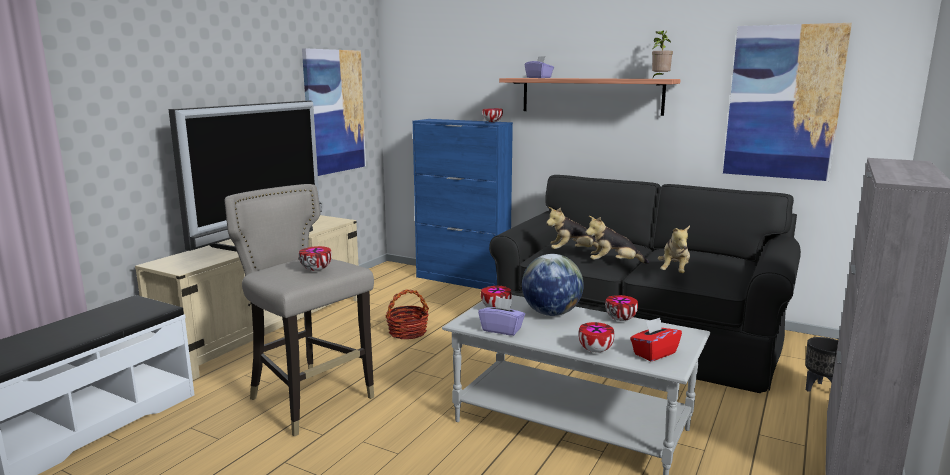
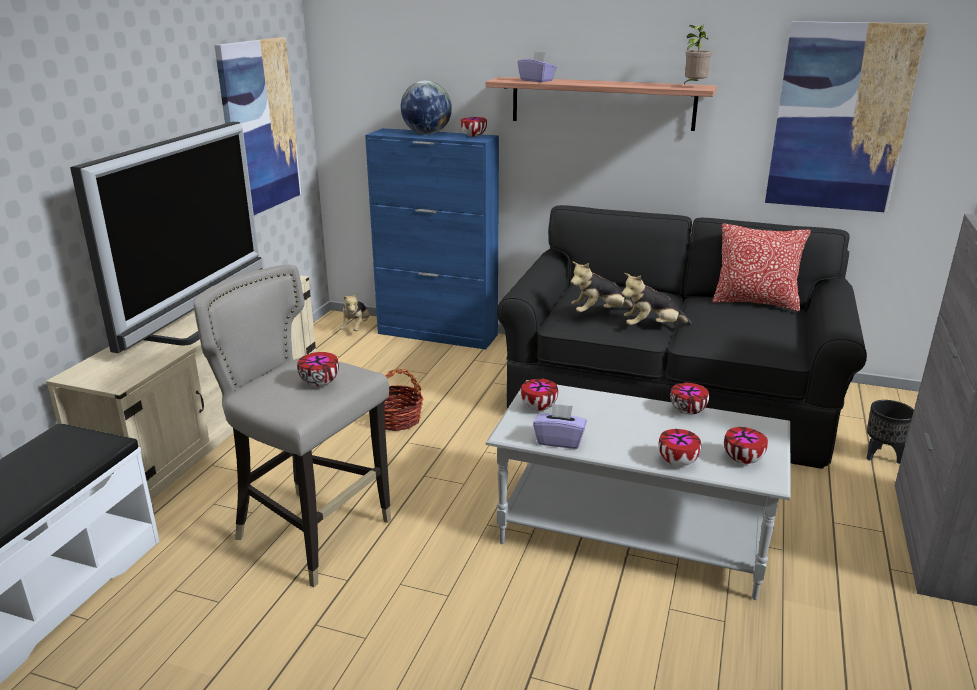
camera: 10 degrees left, 10 degrees up
globe [522,254,584,316] -> globe moved to [401,81,452,135]
red tissue box [630,317,682,361] -> bowl [724,427,768,464]
plush toy [658,225,690,273] -> plush toy moved to [340,292,370,331]
none -> pillow [712,224,811,311]

